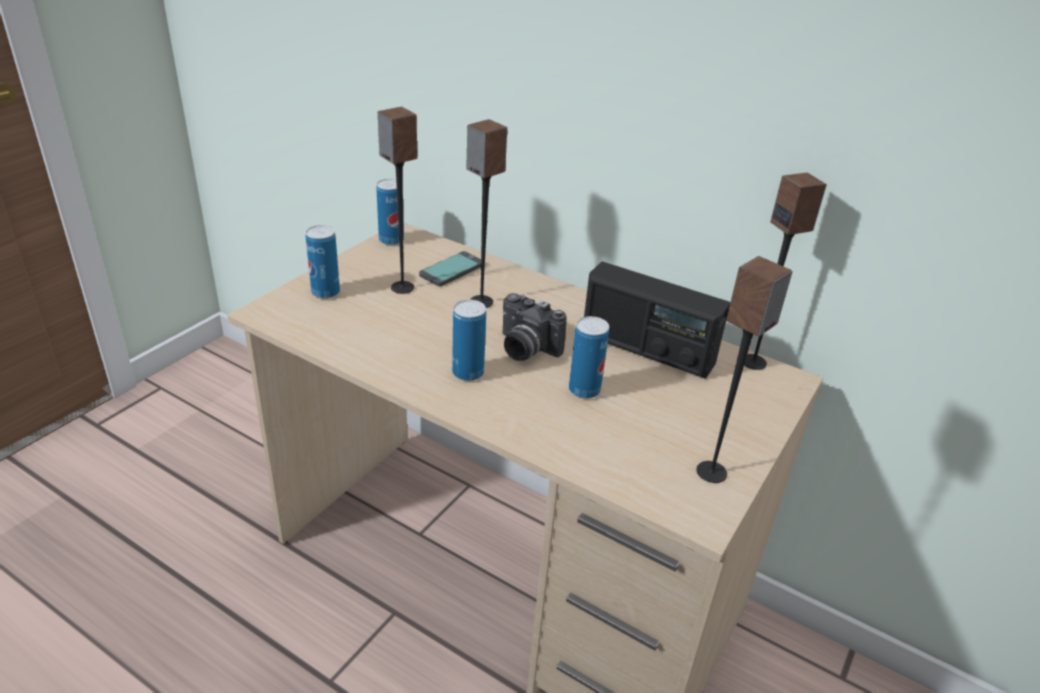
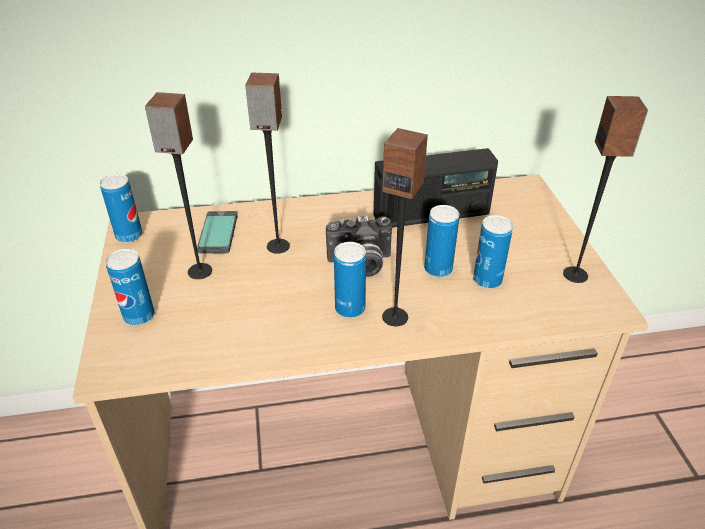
camera: 40 degrees left, 5 degrees up
speaker [744,173,827,370] -> speaker moved to [382,128,428,326]
none -> can [473,215,513,289]

